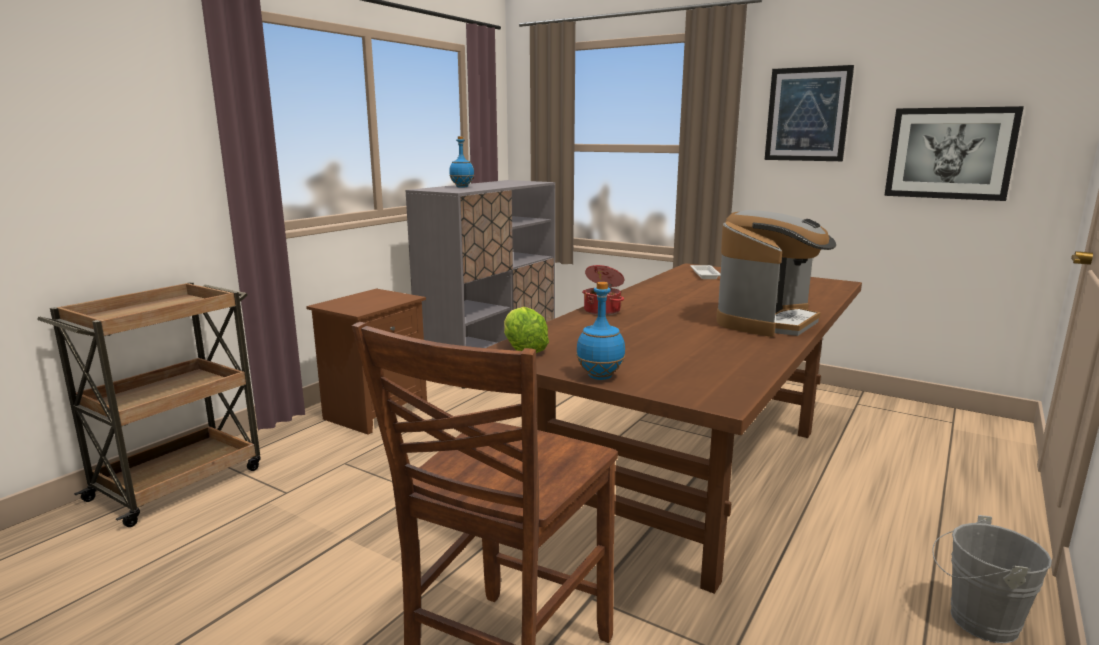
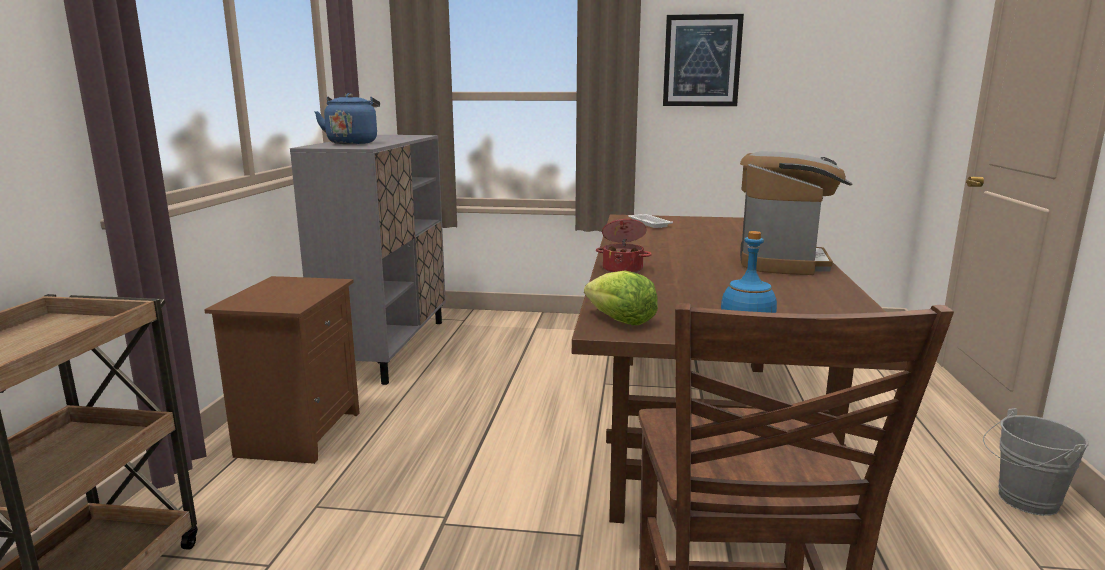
camera: 25 degrees left, 0 degrees up
blue bottle [449,136,474,188] -> blue kettle [314,93,380,144]
picture [884,106,1024,201] -> none

